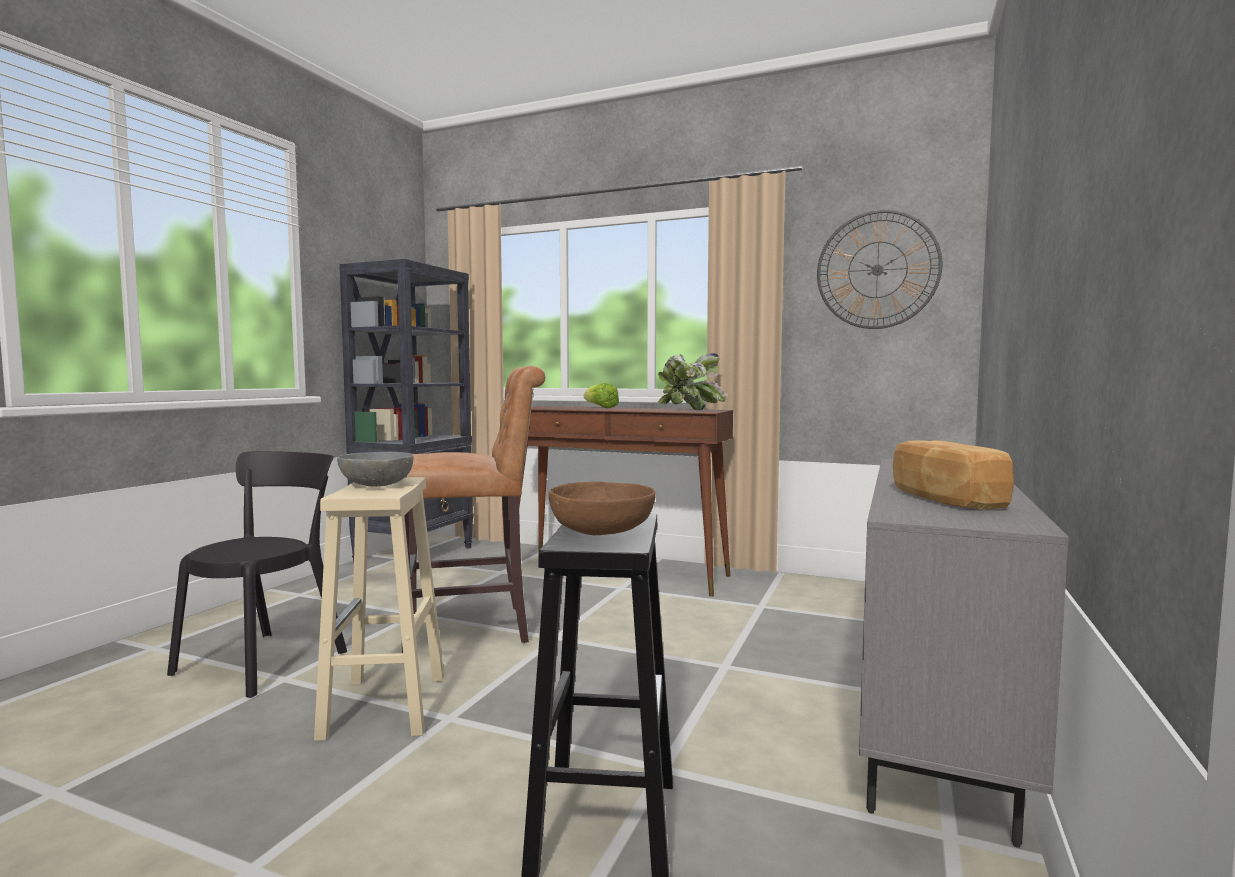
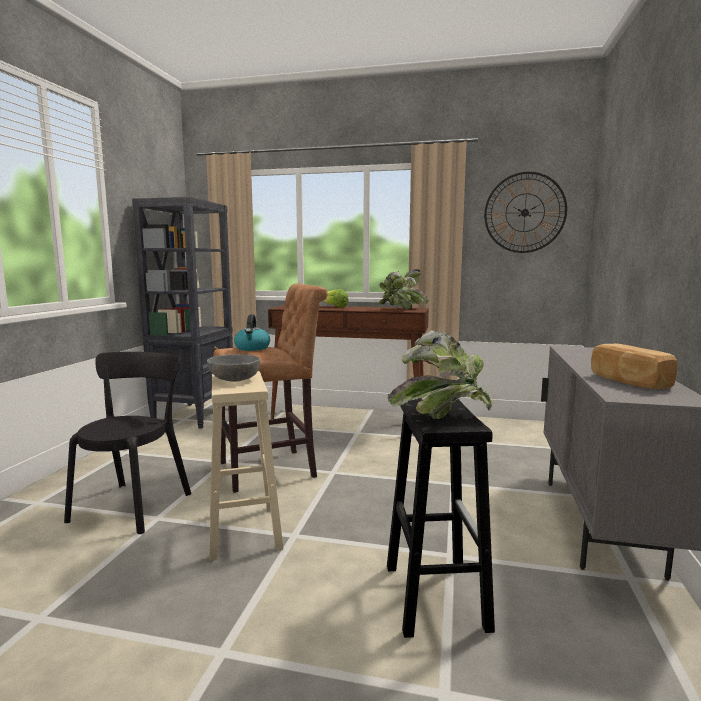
camera: 10 degrees left, 5 degrees up
brown bowl [548,482,656,535] -> potted plant [388,330,493,419]
none -> kettle [234,314,270,351]

